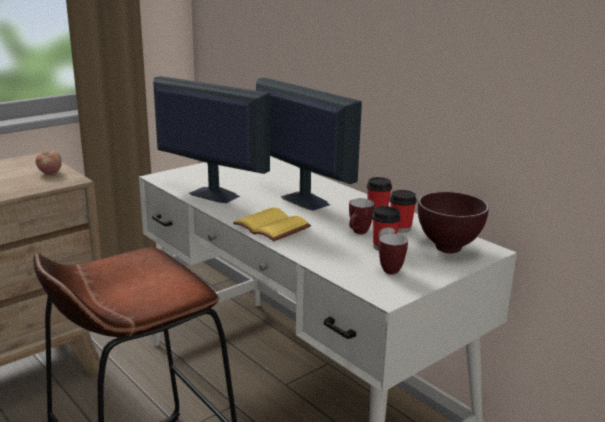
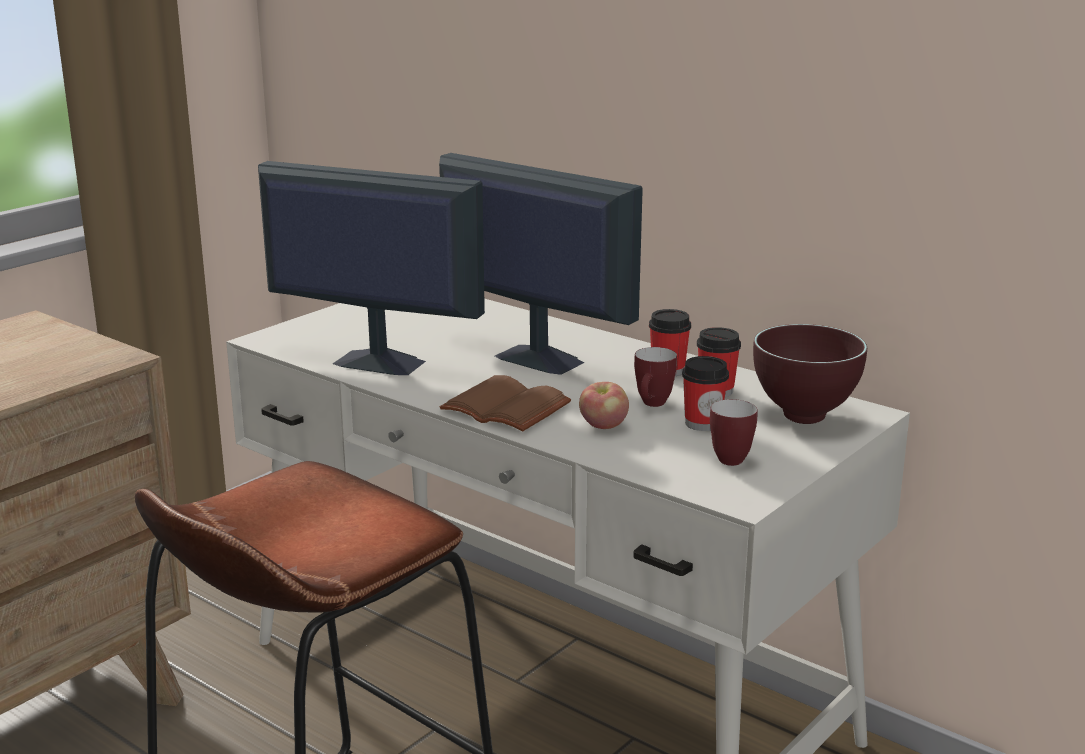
camera: 10 degrees left, 0 degrees up
apple [36,151,62,174] -> apple moved to [579,382,629,429]
yellow book [233,207,311,241] -> brown book [440,375,571,432]

